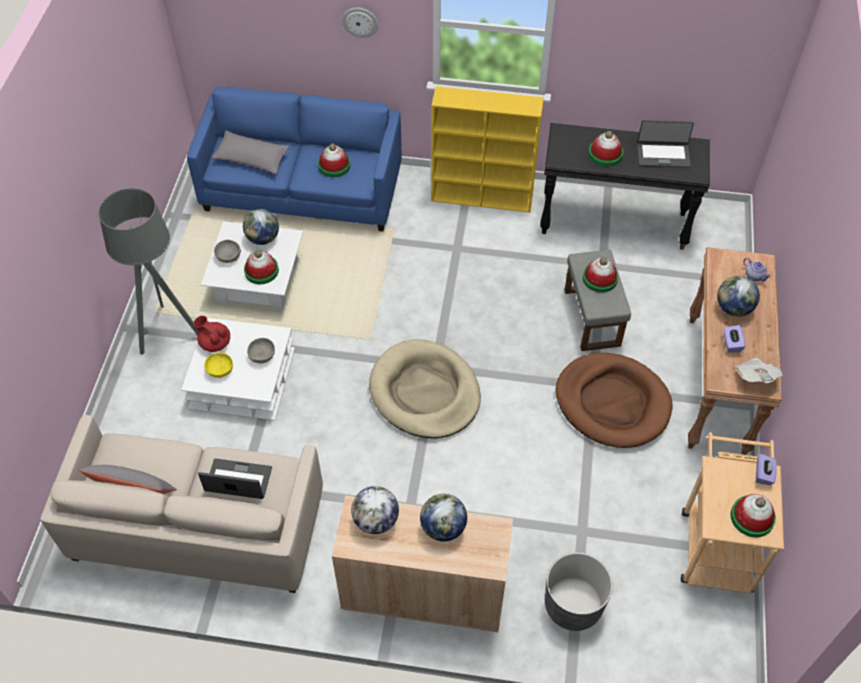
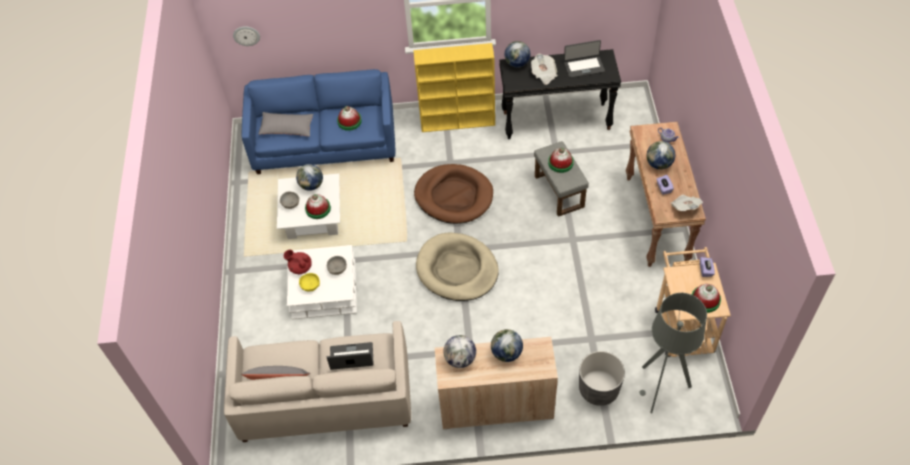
camera: 10 degrees left, 0 degrees up
grey floor lamp [98,188,199,355] -> grey floor lamp moved to [639,293,707,413]
wall clock [342,8,378,38] -> wall clock moved to [233,26,260,46]
brown dog bed [556,353,672,448] -> brown dog bed moved to [414,164,493,224]
hat [589,131,623,167] -> newspaper [531,53,558,85]
none -> globe [505,41,530,68]

